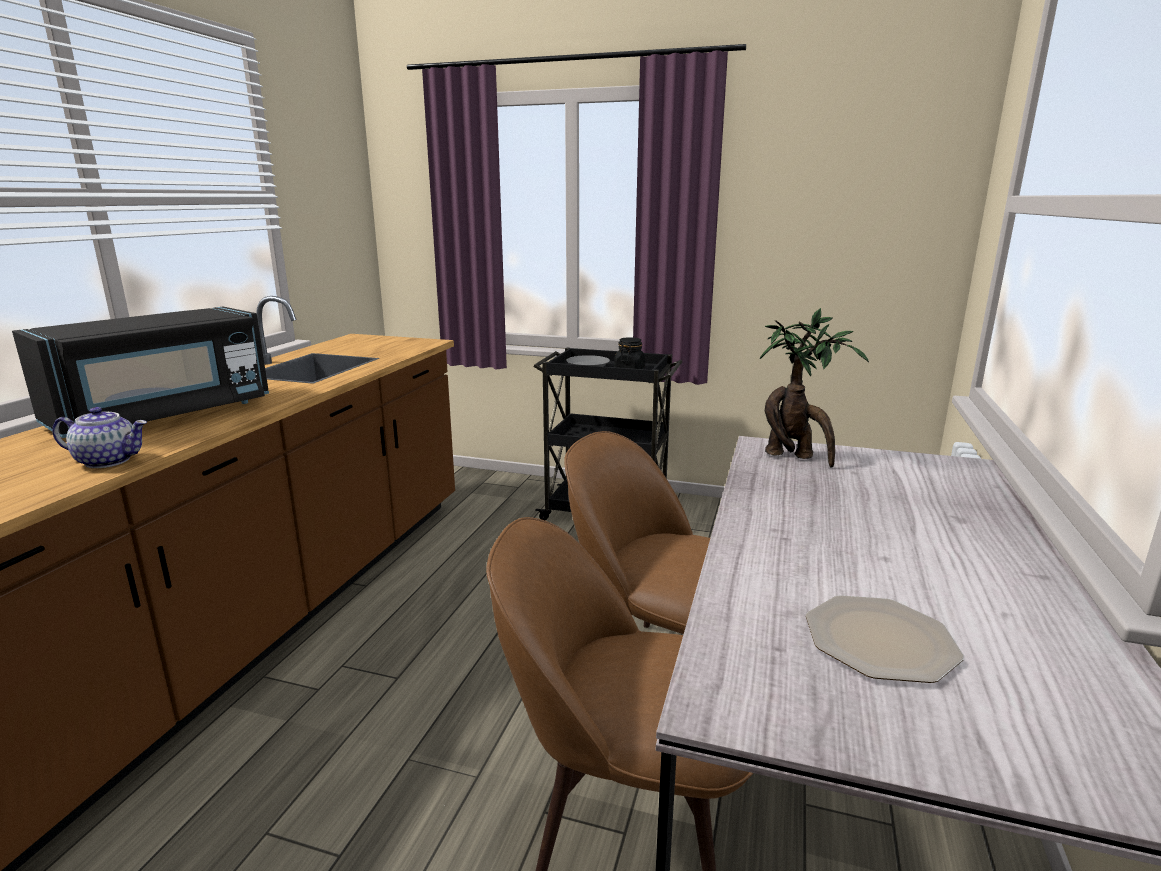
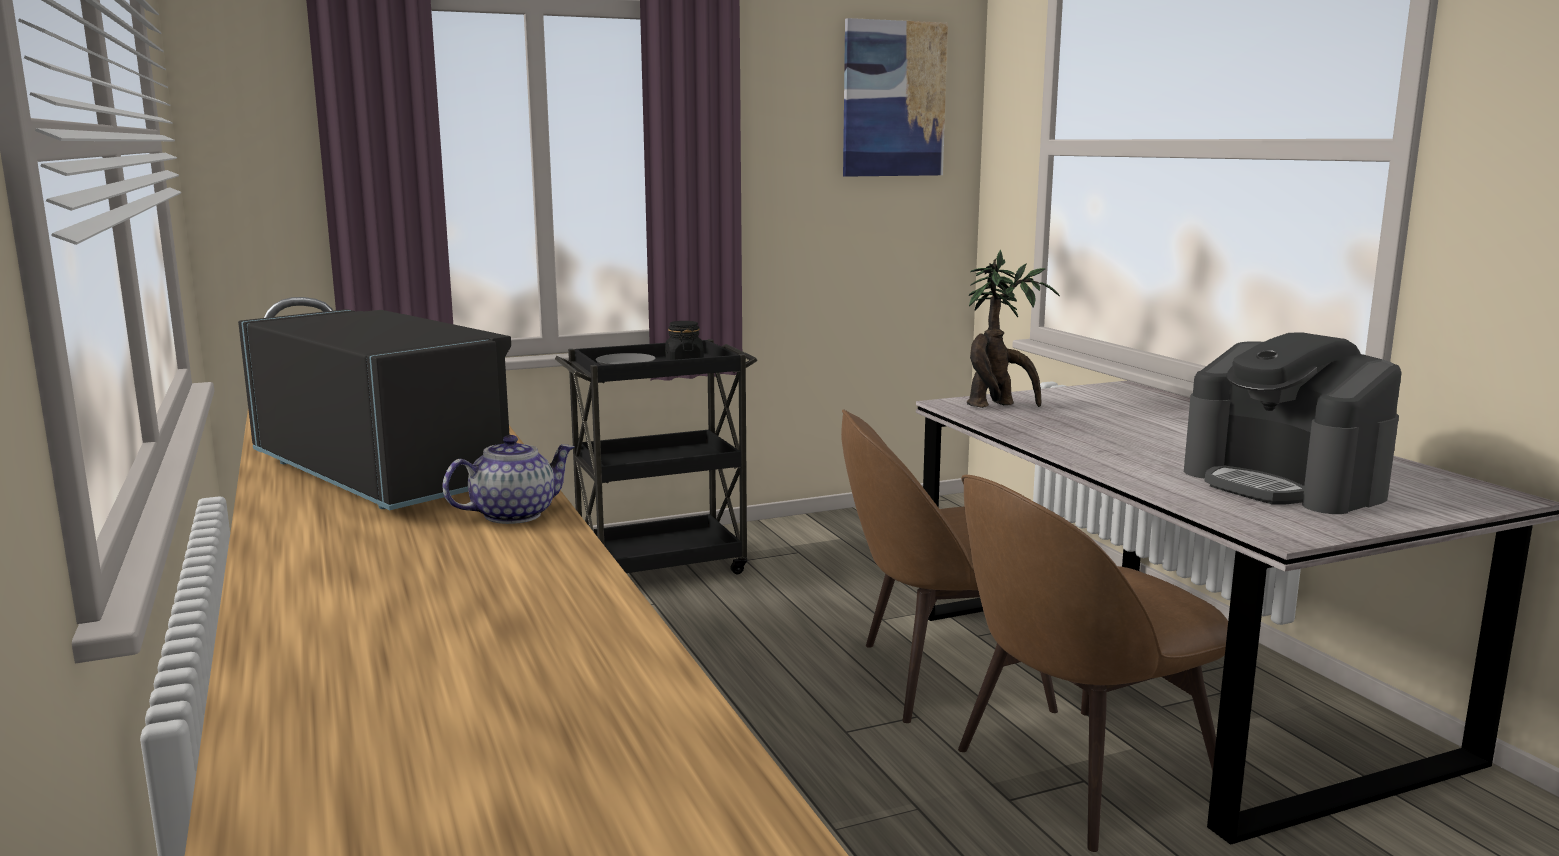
camera: 40 degrees left, 5 degrees down
black microwave [12,307,269,438] -> black microwave turned 45 degrees counterclockwise [238,309,511,510]
plate [806,595,964,683] -> coffee machine [1184,333,1402,514]
none -> picture [843,18,948,177]

